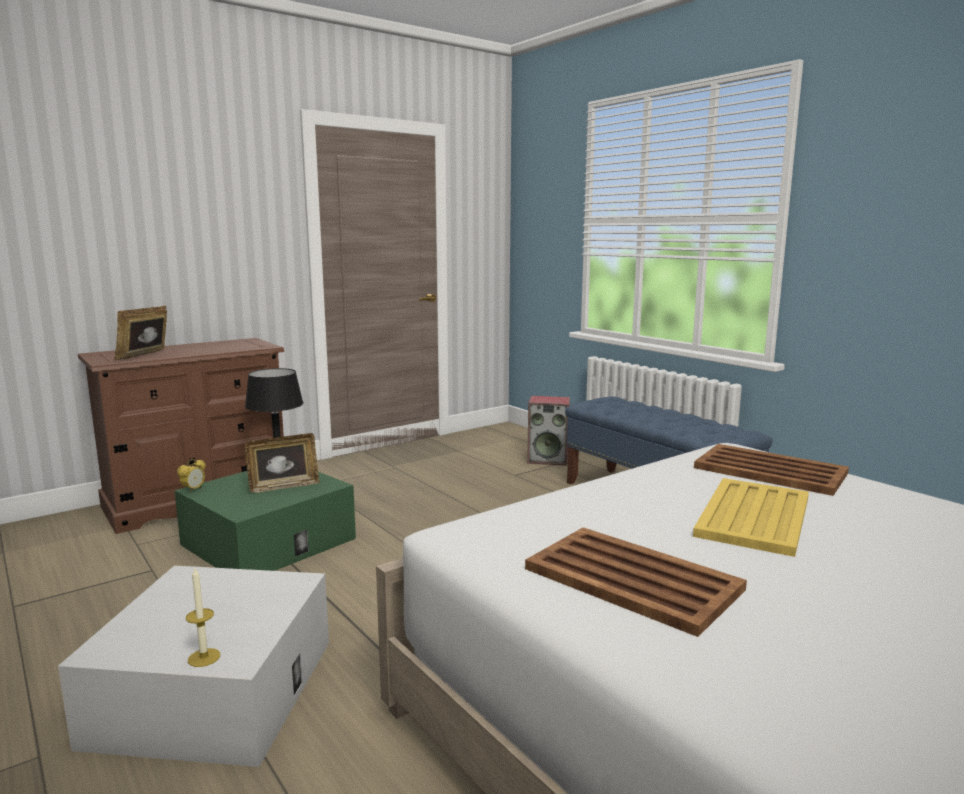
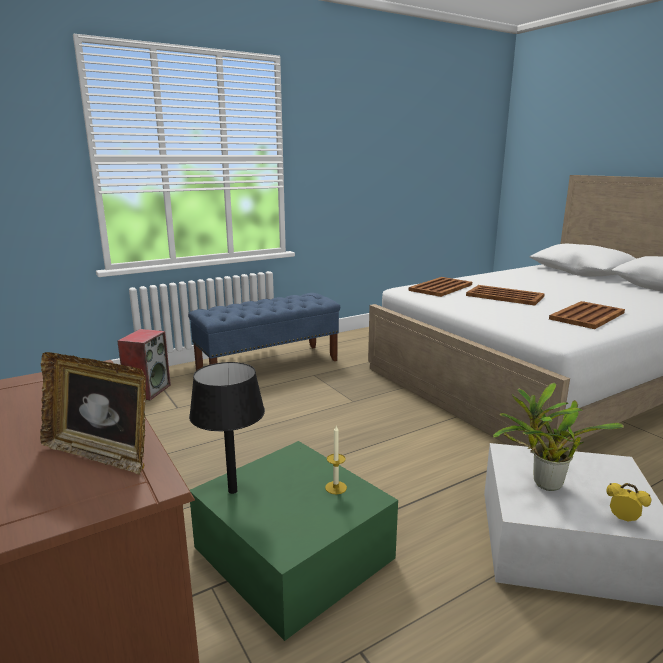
camera: 85 degrees left, 5 degrees up
alarm clock [177,459,206,492] -> alarm clock moved to [606,483,651,521]
candle [186,568,220,667] -> candle moved to [325,426,347,494]
picture frame [245,433,319,493] -> none
yellow tray [693,478,809,557] -> brown tray [466,285,545,306]
none -> potted plant [493,383,624,491]

